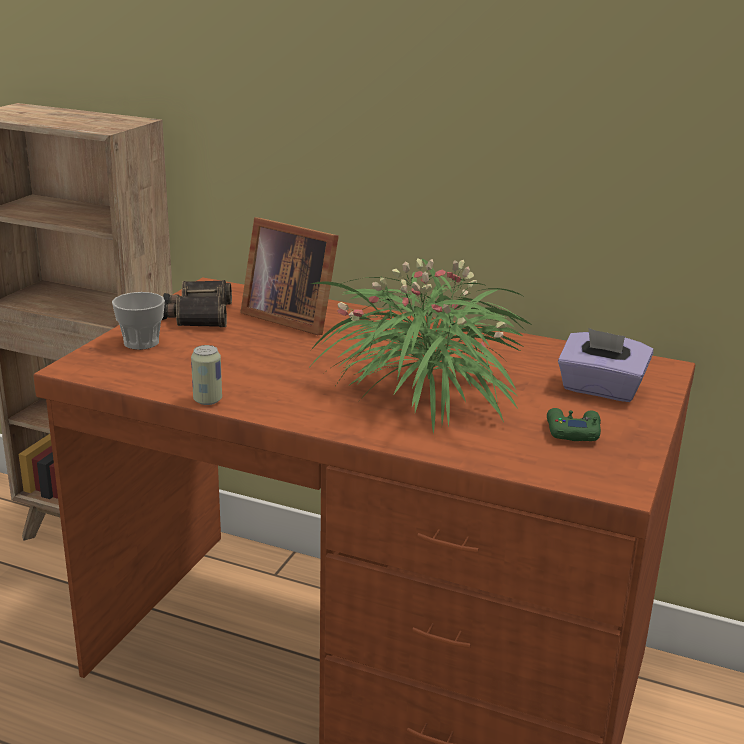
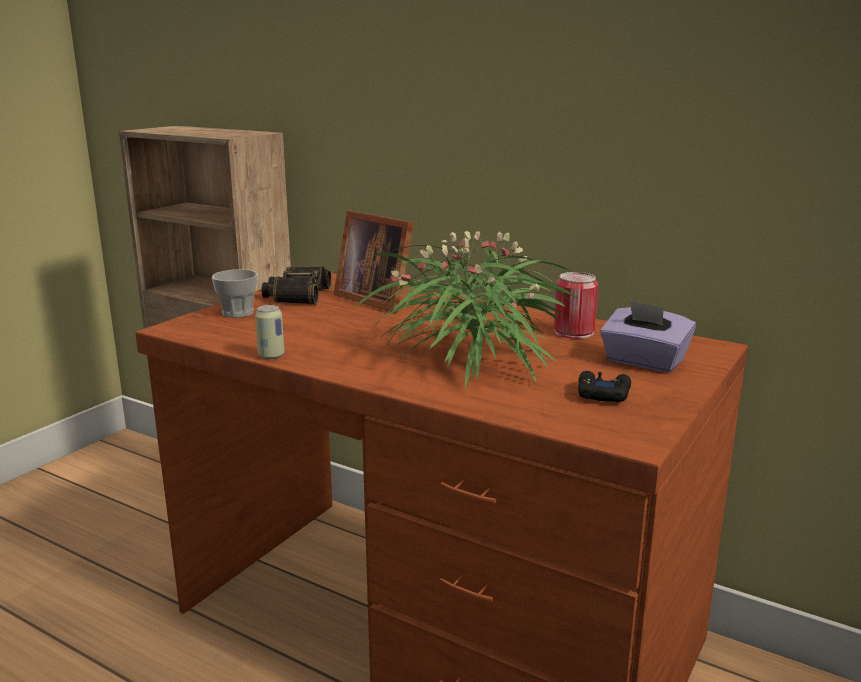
camera: 10 degrees right, 5 degrees down
green game controller [547,408,601,441] -> black game controller [578,371,631,402]
none -> can [554,272,598,339]

